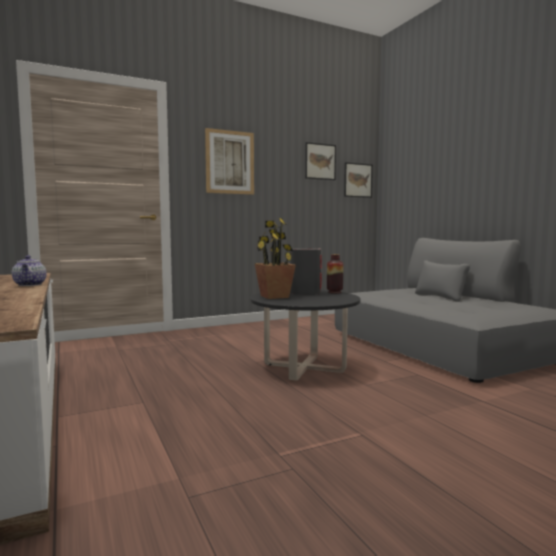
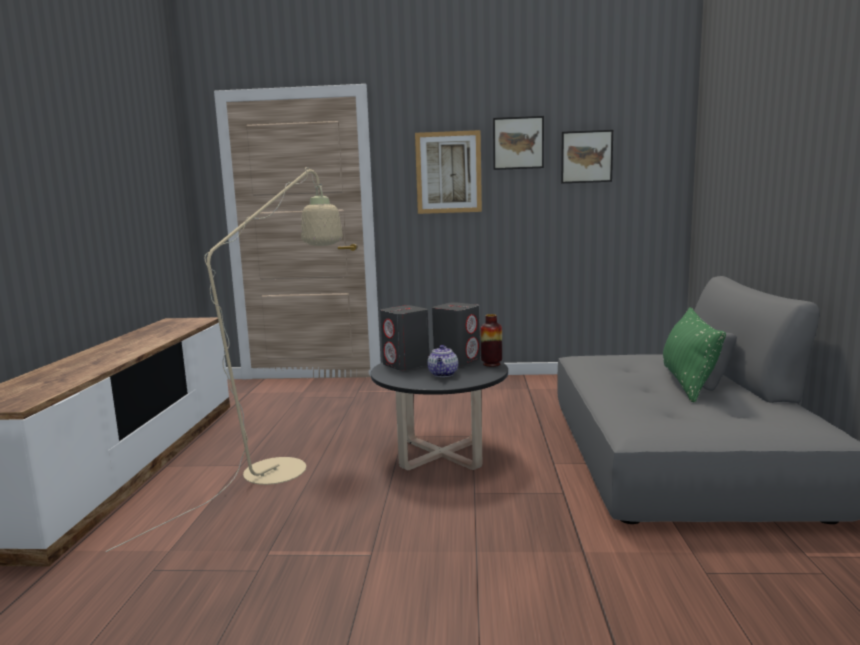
camera: 30 degrees right, 5 degrees up
teapot [12,255,47,286] -> teapot moved to [427,345,458,377]
potted plant [254,218,296,299] -> grey speaker [380,305,429,370]
picture [344,162,373,198] -> picture moved to [493,116,544,170]
none -> beige floor lamp [105,167,343,552]
none -> green pillow [663,307,726,403]

